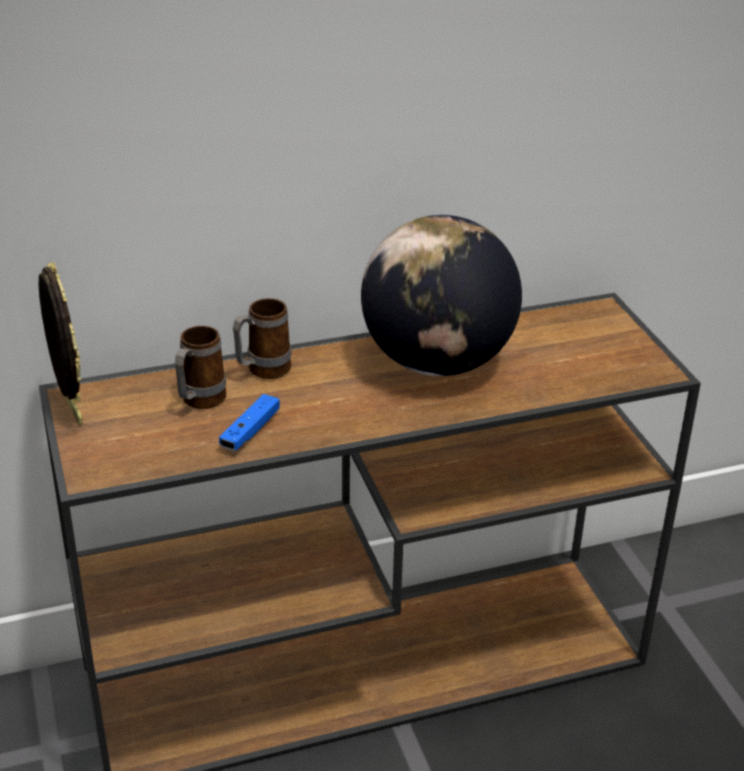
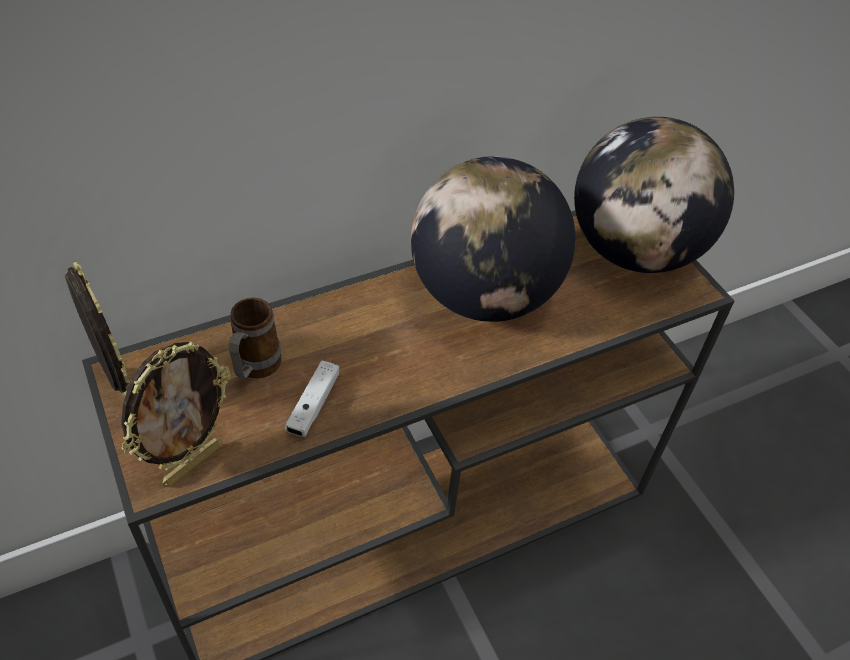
camera: 10 degrees left, 15 degrees up
blue game controller [219,394,280,451] -> white game controller [285,361,340,437]
mug [233,298,291,379] -> none
none -> picture frame [121,341,231,487]
none -> globe [574,117,734,273]

